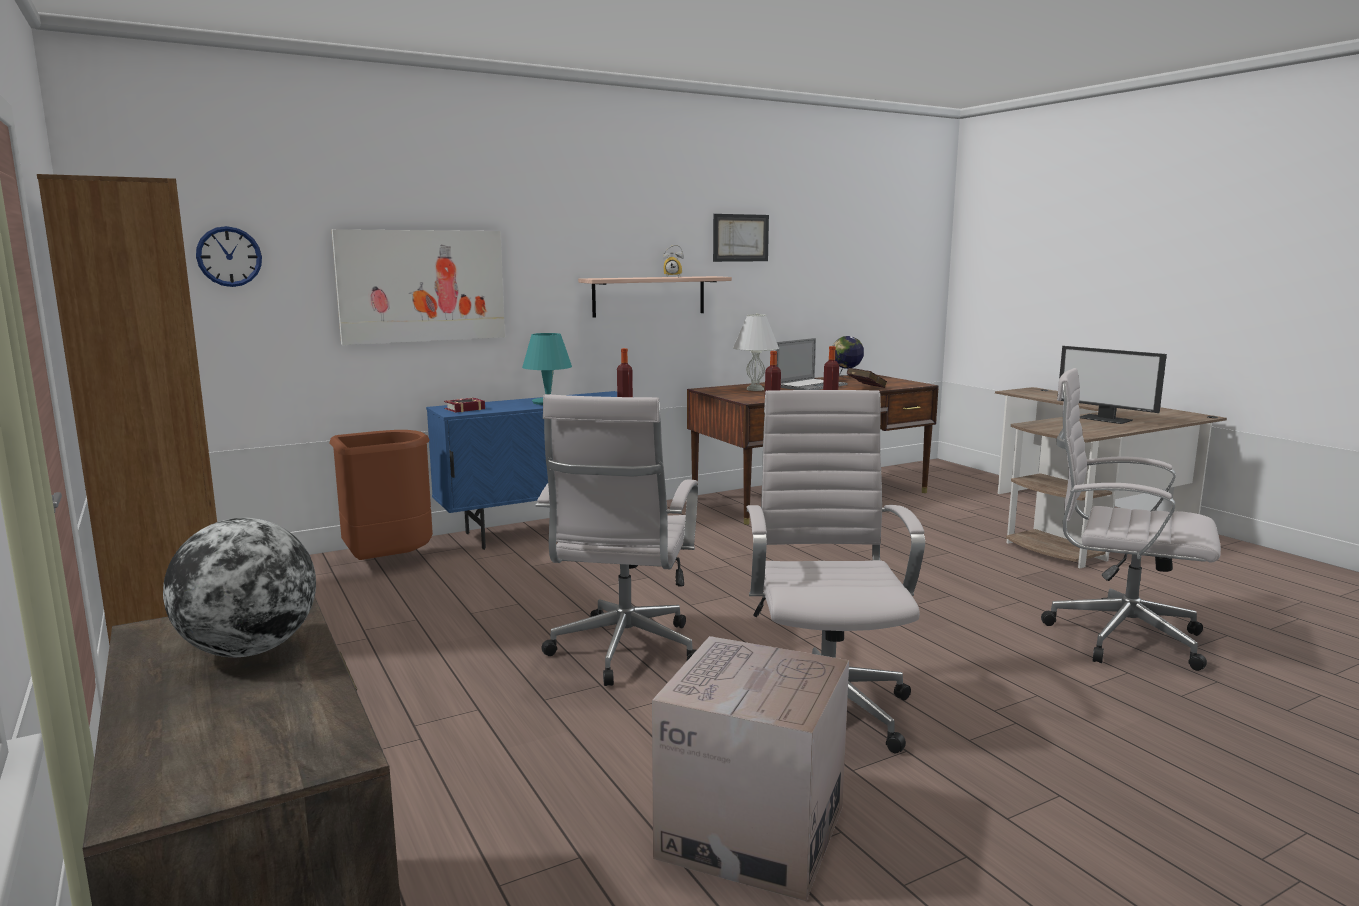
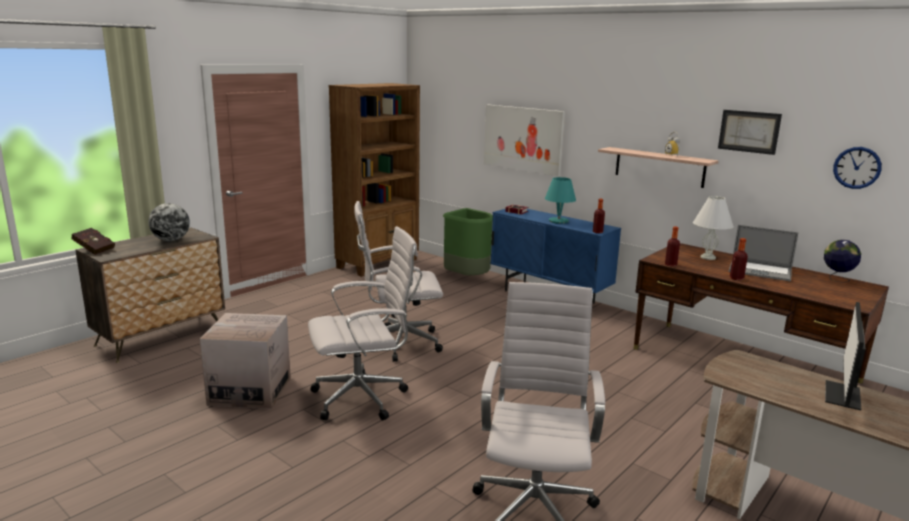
camera: 70 degrees right, 5 degrees up
wall clock [196,226,262,287] -> wall clock moved to [833,147,882,189]
brown trash can [329,430,433,560] -> green trash can [443,208,493,275]
red book [847,368,887,388] -> red book moved to [72,228,115,255]

